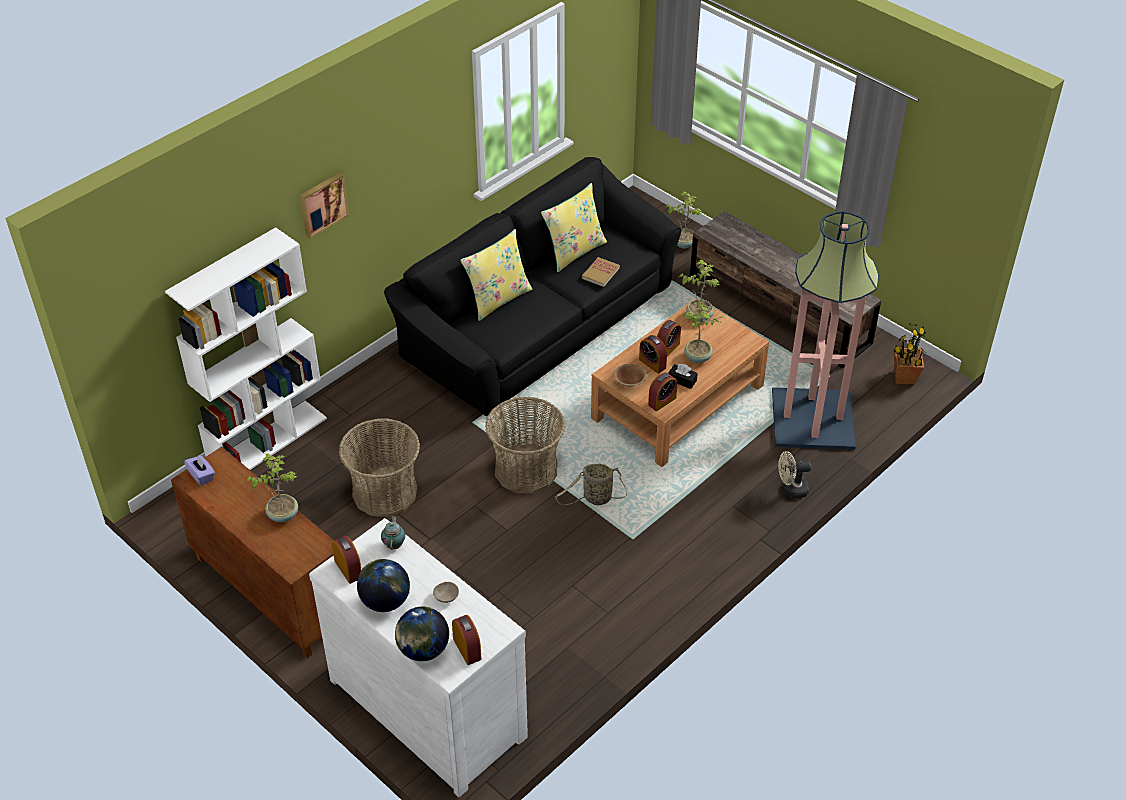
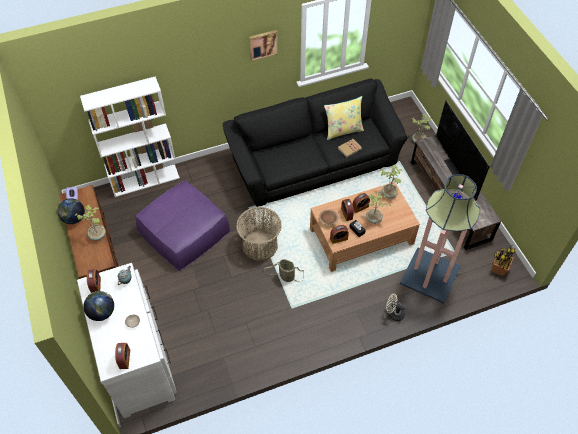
camera: 25 degrees right, 10 degrees up
picture [300,173,349,239] -> picture moved to [249,30,278,62]
basket [339,418,420,517] -> purple ottoman [136,180,231,271]
globe [395,607,449,661] -> globe moved to [57,198,85,224]
yellow pillow [460,229,533,321] -> none
none -> television [436,100,490,200]

